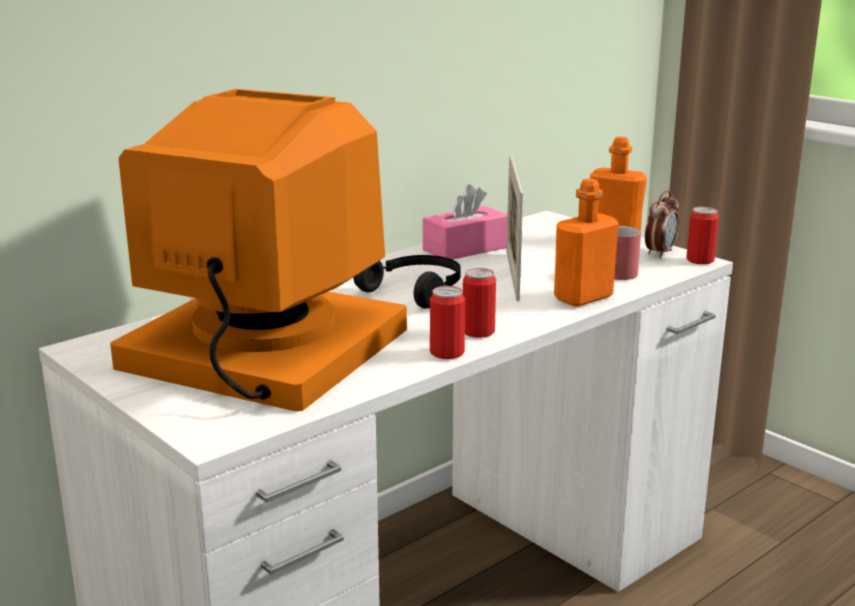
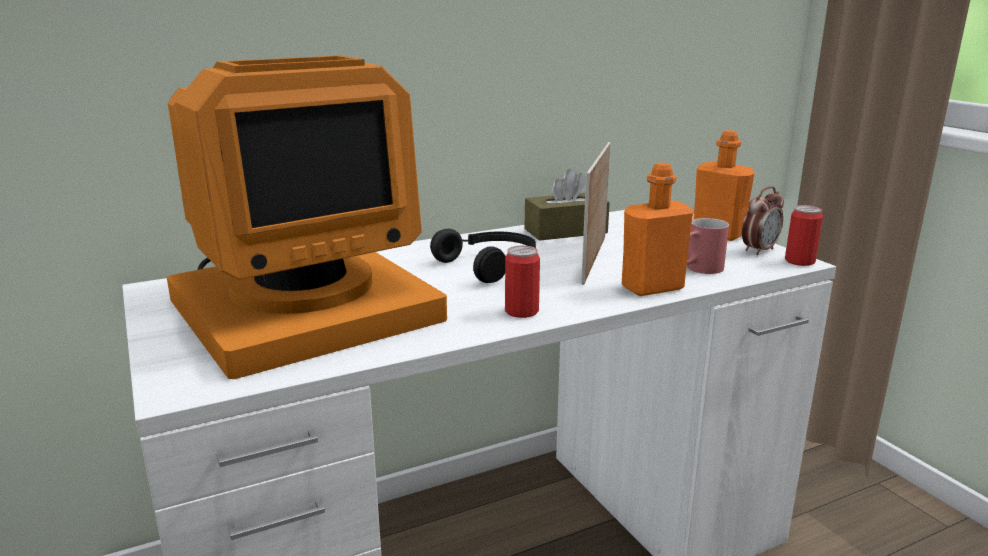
camera: 15 degrees right, 0 degrees up
monitor [110,89,407,412] -> monitor turned 105 degrees clockwise [167,55,447,379]
pink tissue box [423,185,508,260] -> brown tissue box [525,169,610,241]
can [430,286,465,359] -> none

